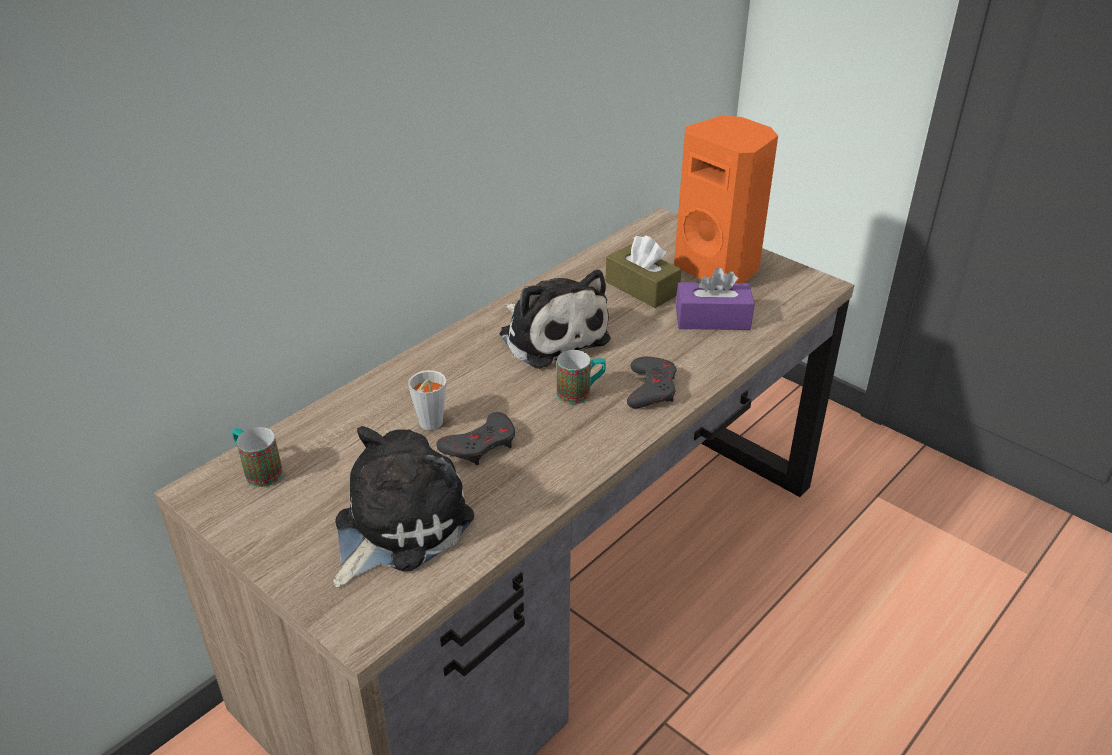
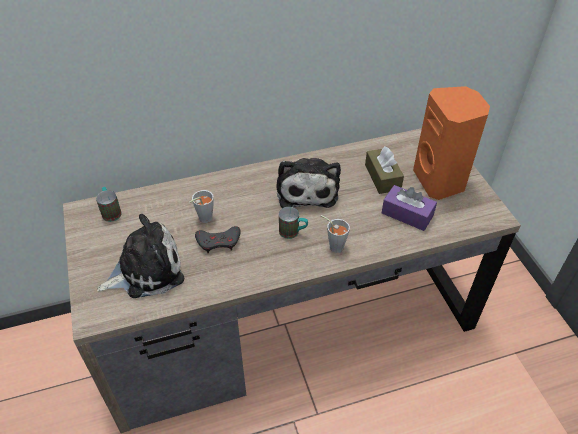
camera: 30 degrees right, 10 degrees up
grey game controller [627,356,677,408] -> grey cup [321,215,350,253]

